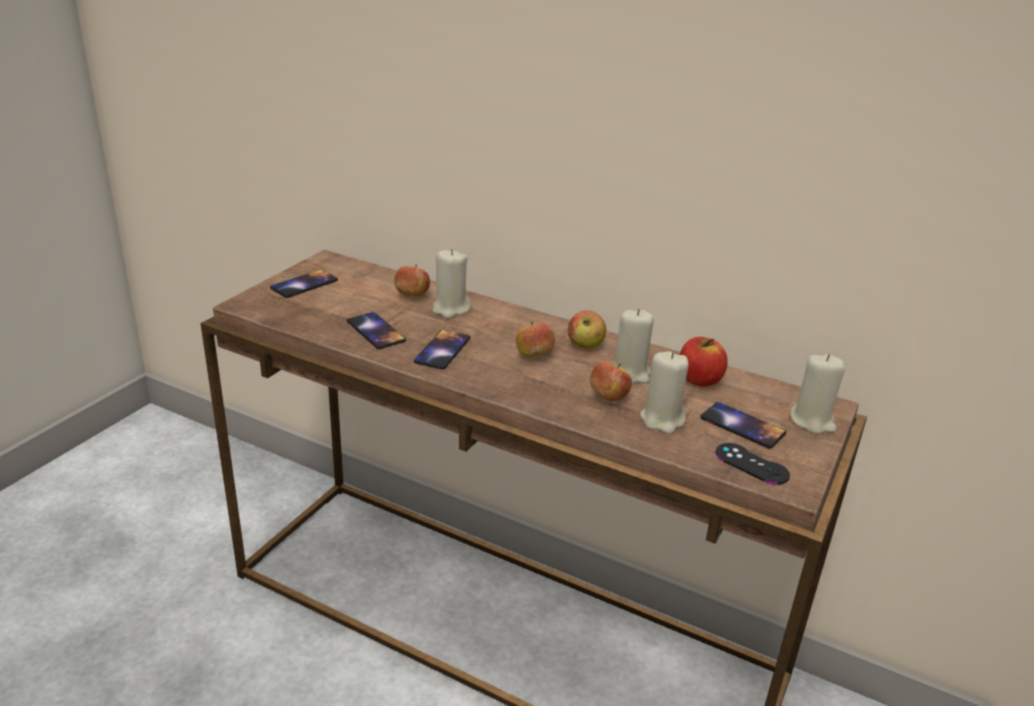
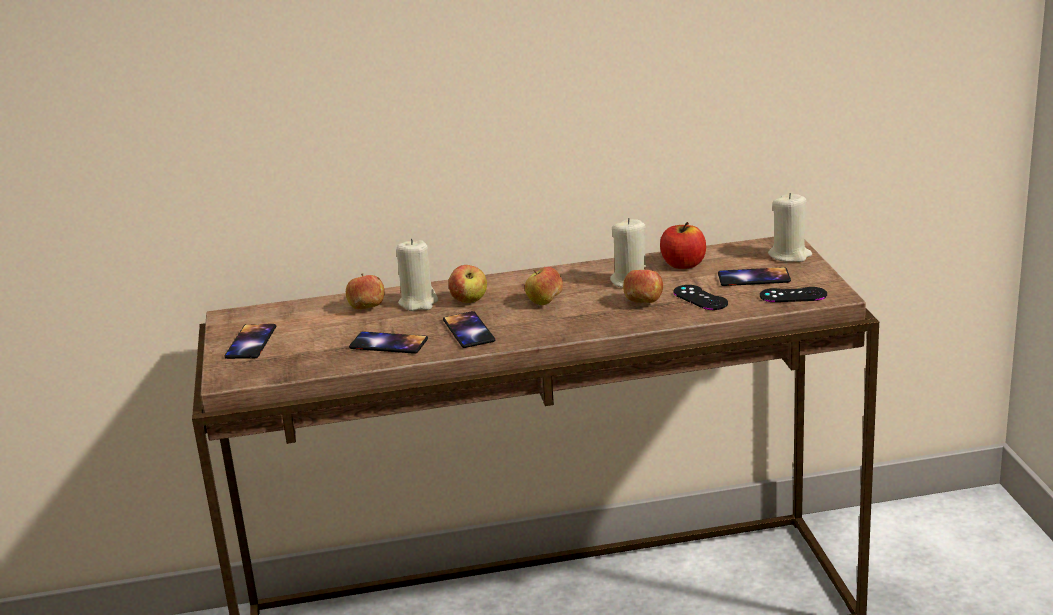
camera: 35 degrees left, 5 degrees down
apple [568,310,606,349] -> apple moved to [448,265,487,303]
beige candle [640,351,689,434] -> black game controller [673,285,728,310]

